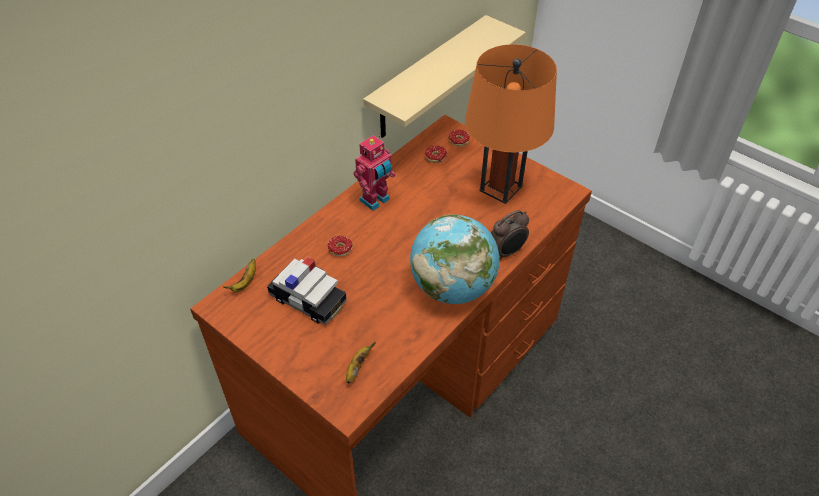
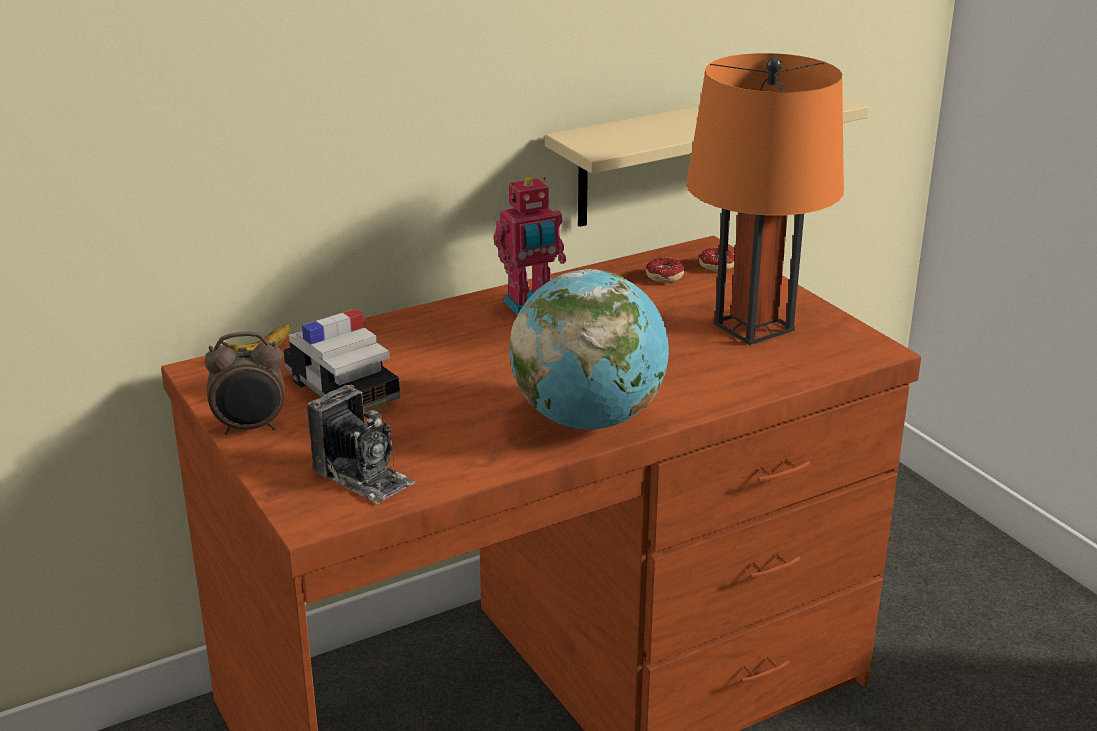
camera: 20 degrees right, 20 degrees down
donut [328,236,353,256] -> none
banana [346,342,376,383] -> camera [307,385,416,504]
alarm clock [491,210,529,261] -> alarm clock moved to [205,332,285,435]

